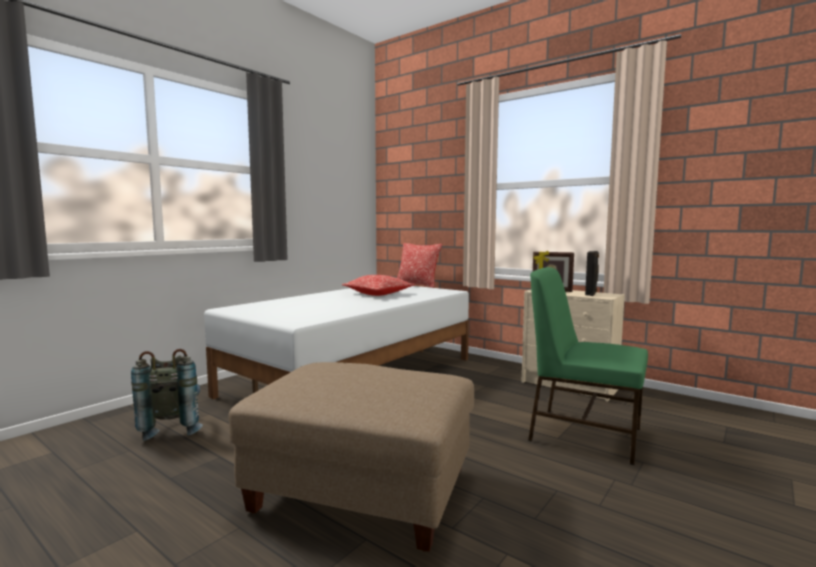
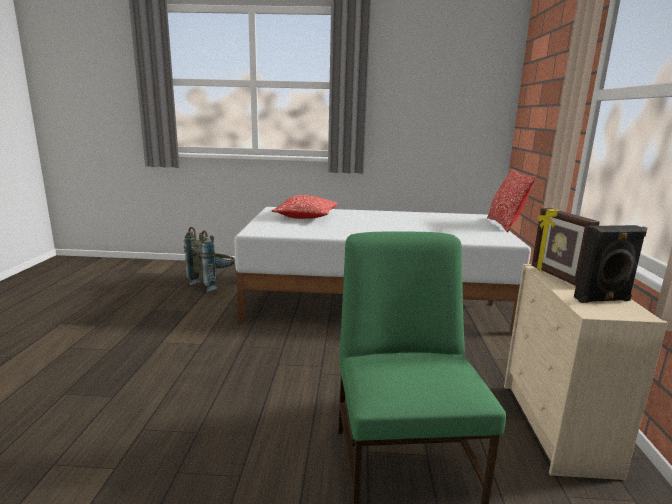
camera: 55 degrees right, 10 degrees up
beige ottoman [228,362,474,552] -> none
pillow [342,275,415,296] -> pillow moved to [272,195,338,219]

